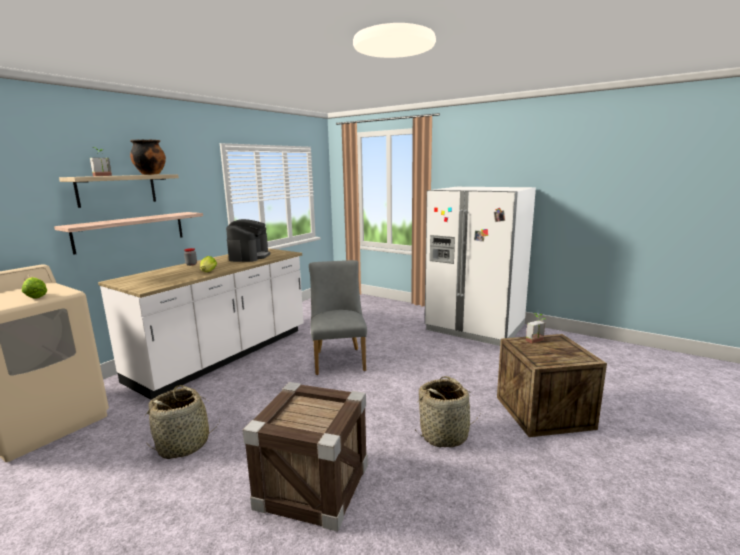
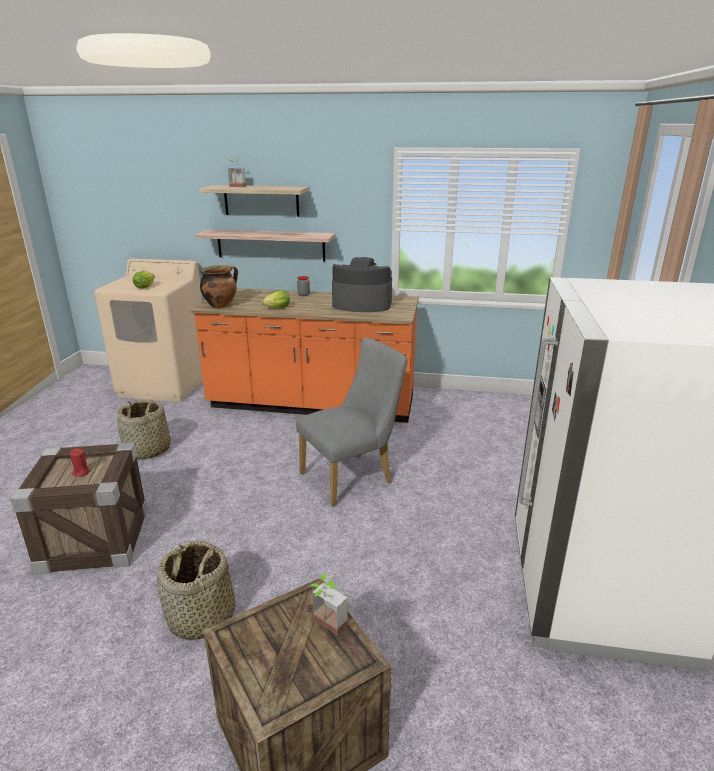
camera: 65 degrees right, 10 degrees up
white counter [98,248,304,400] -> orange counter [191,288,419,423]
cooking pot [130,140,166,175] -> cooking pot moved to [200,265,238,308]
coffee machine [226,219,270,262] -> coffee machine turned 150 degrees counterclockwise [332,257,392,312]
none -> red candle [70,448,91,477]

